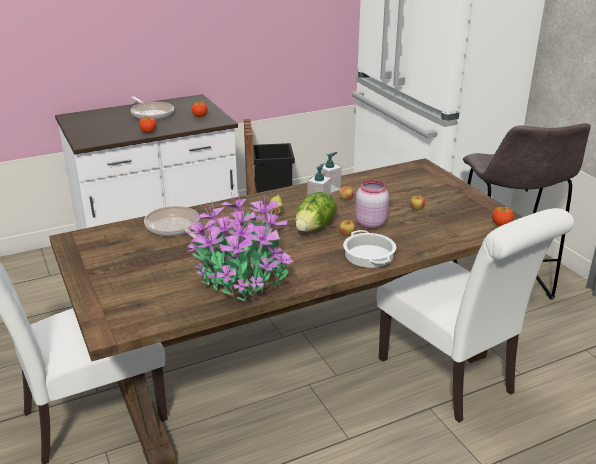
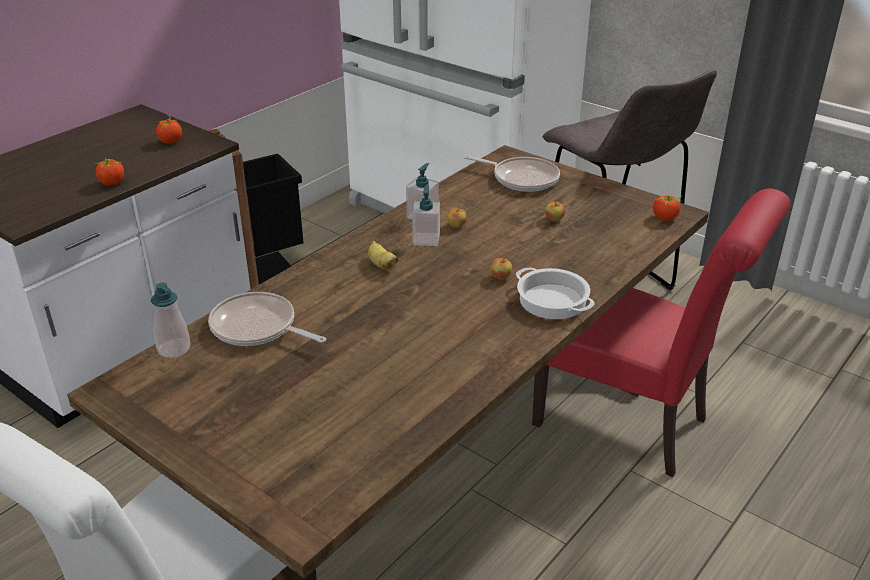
camera: 25 degrees left, 5 degrees up
frying pan [131,97,174,120] -> frying pan moved to [464,155,560,192]
potted plant [184,193,294,301] -> none
lettuce [295,192,337,232] -> none
pink jar [355,180,389,229] -> none
white chair [377,208,574,423] -> red chair [532,188,791,477]
none -> soap dispenser [151,283,190,358]

